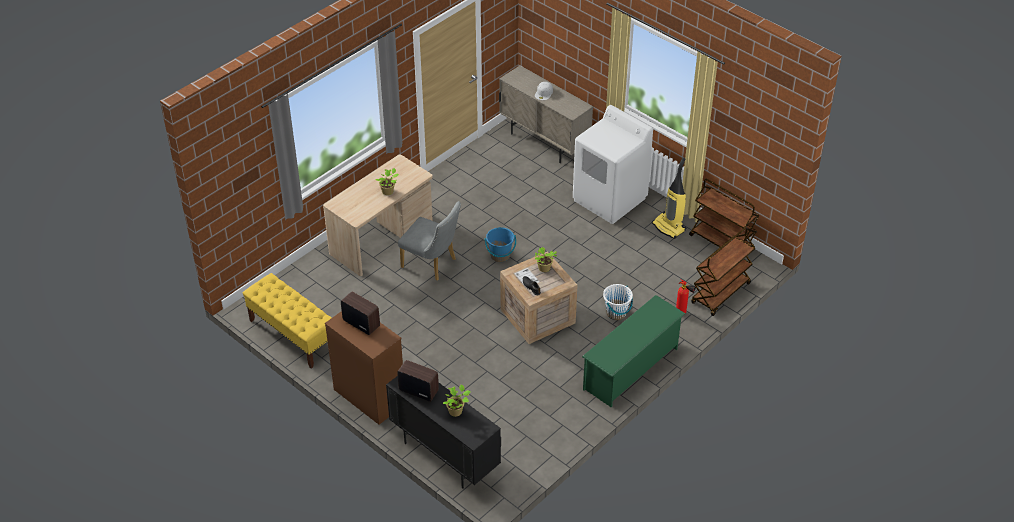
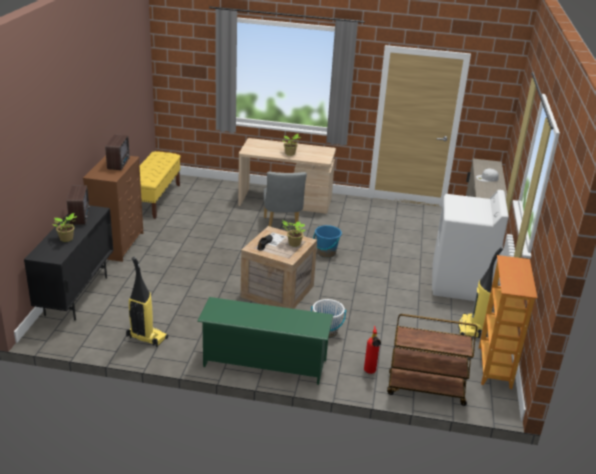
camera: 55 degrees right, 15 degrees down
brown cart [689,179,760,247] -> bookcase [479,255,537,389]
none -> vacuum cleaner [126,257,168,347]

